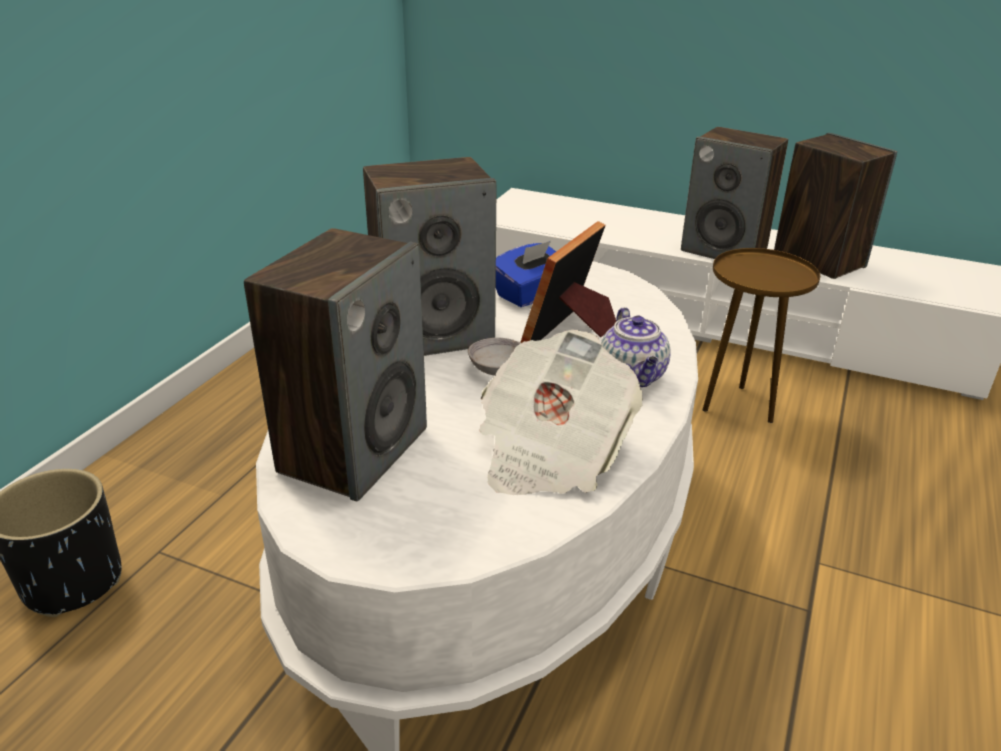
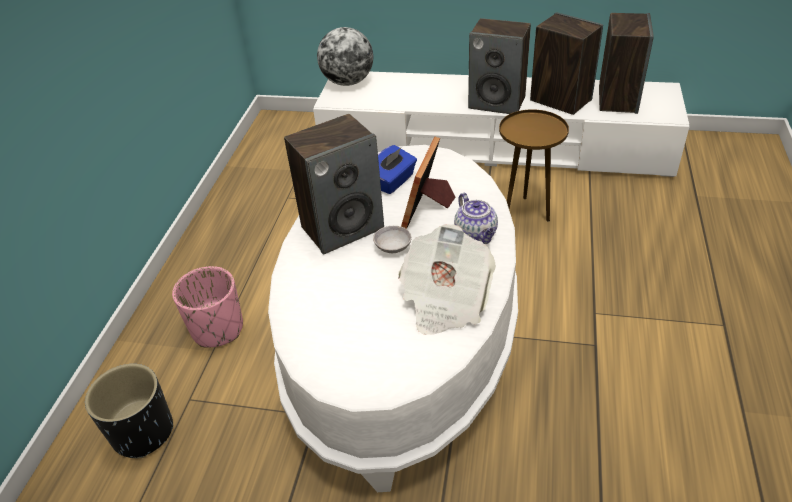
camera: 10 degrees left, 10 degrees up
speaker [244,228,427,501] -> speaker moved to [599,13,654,114]
none -> pink planter [172,266,243,348]
none -> globe [317,27,373,86]

